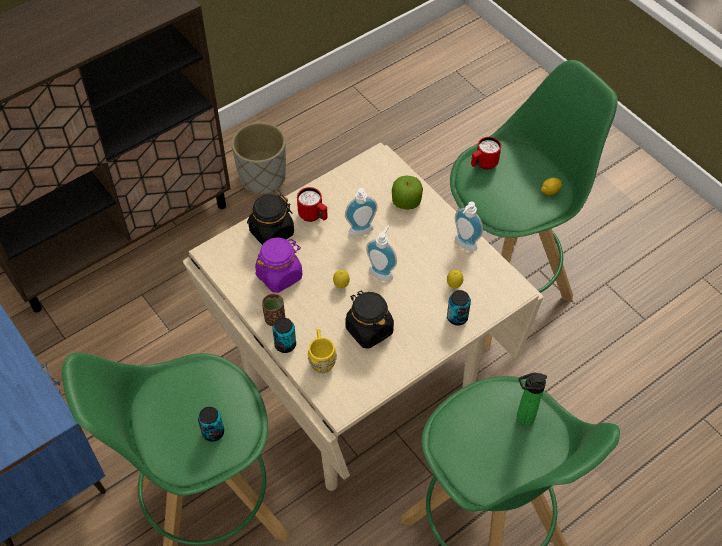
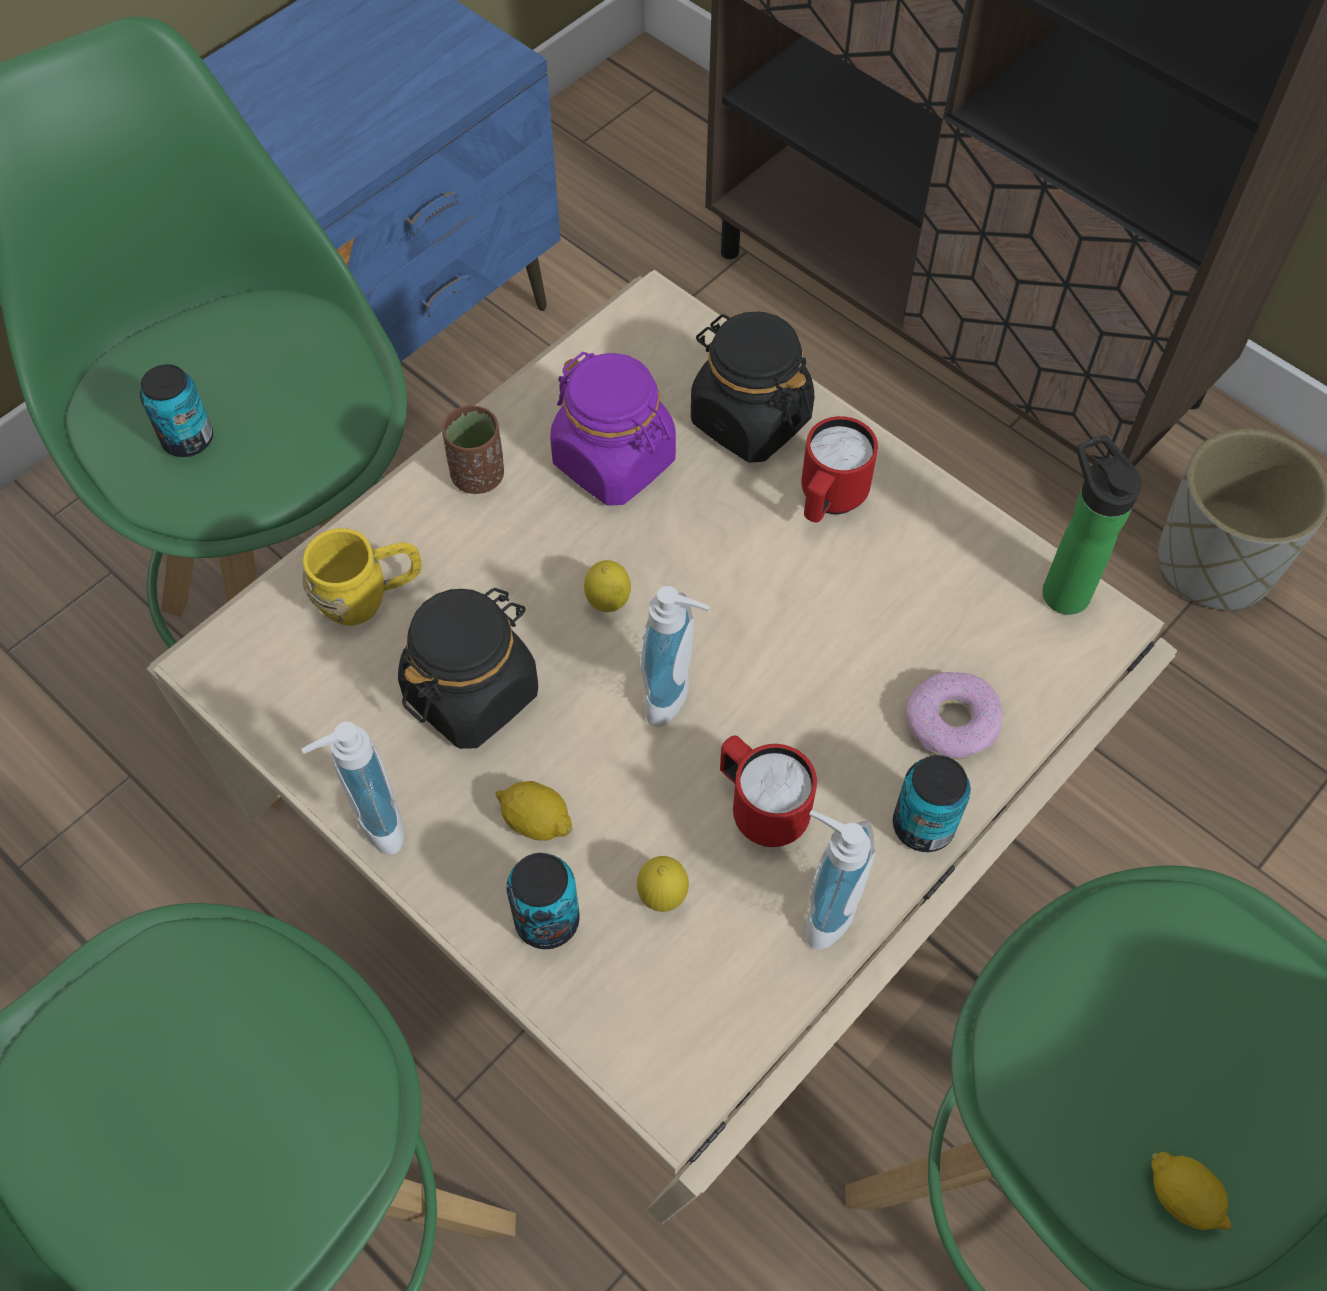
camera: 80 degrees right, 5 degrees up
can [273,318,296,353] -> can moved to [893,755,971,852]
soap dispenser [345,188,378,236] -> soap dispenser moved to [301,721,404,855]
apple [392,176,423,210] -> donut [905,672,1003,760]
red mug [471,137,501,170] -> red mug moved to [720,735,817,847]
bottle [517,373,547,425] -> bottle moved to [1042,435,1141,615]
none -> lemon [496,781,573,841]

